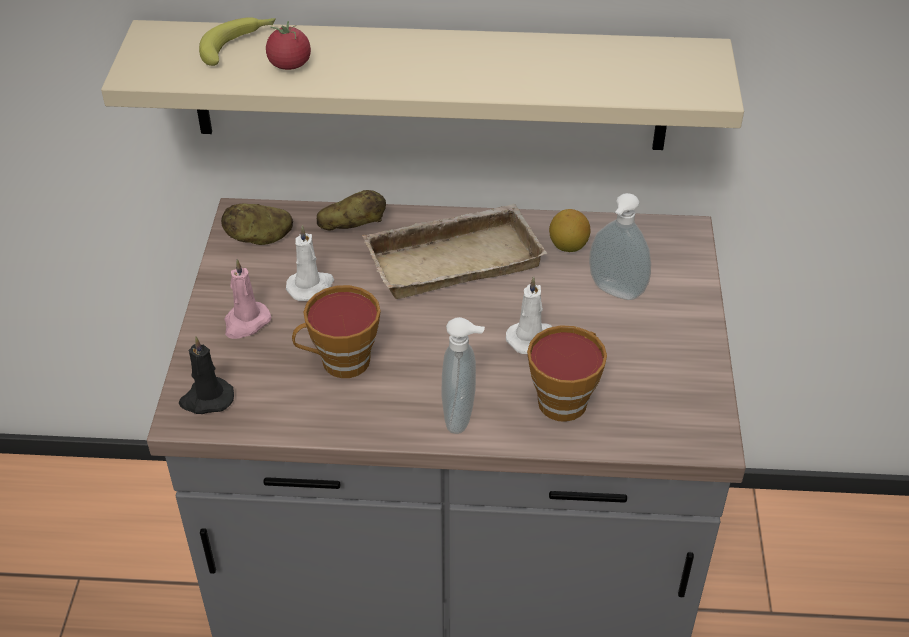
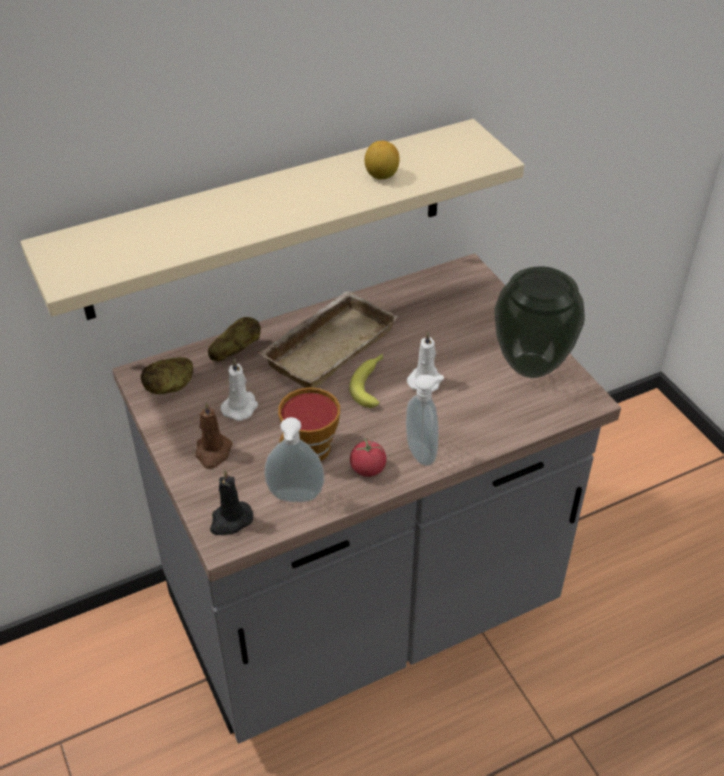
camera: 30 degrees left, 0 degrees up
banana [199,17,276,66] -> banana moved to [349,354,383,408]
pink candle [224,259,271,339] -> brown candle [196,402,232,469]
tomato [266,21,311,70] -> tomato moved to [350,438,386,477]
cup [527,325,607,422] -> none
lemon [549,209,591,252] -> lemon moved to [365,141,400,180]
soap dispenser [589,193,651,300] -> soap dispenser moved to [264,417,324,502]
none -> vase [494,266,585,378]

